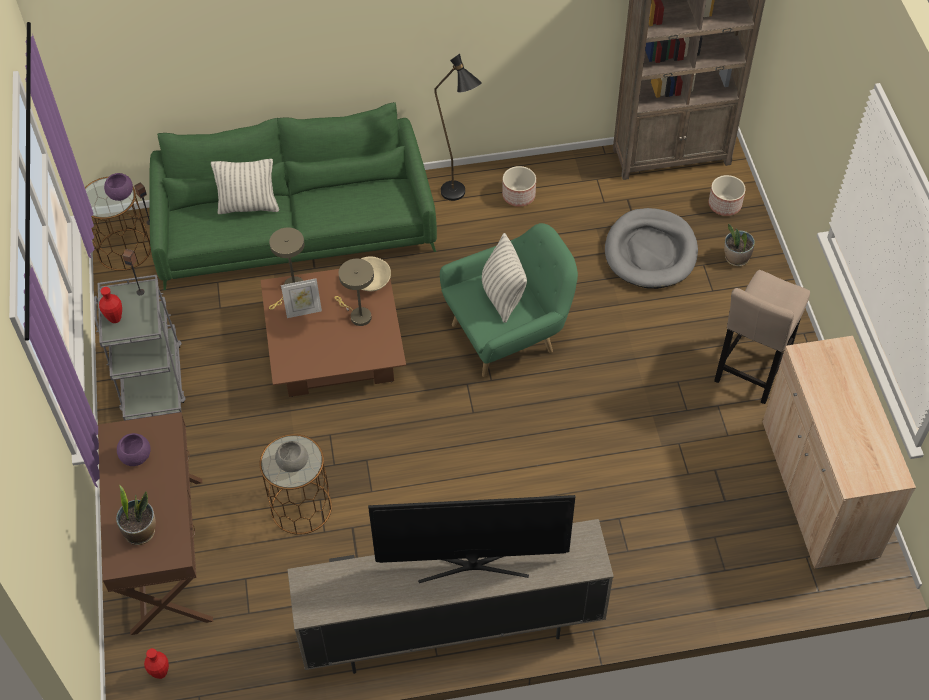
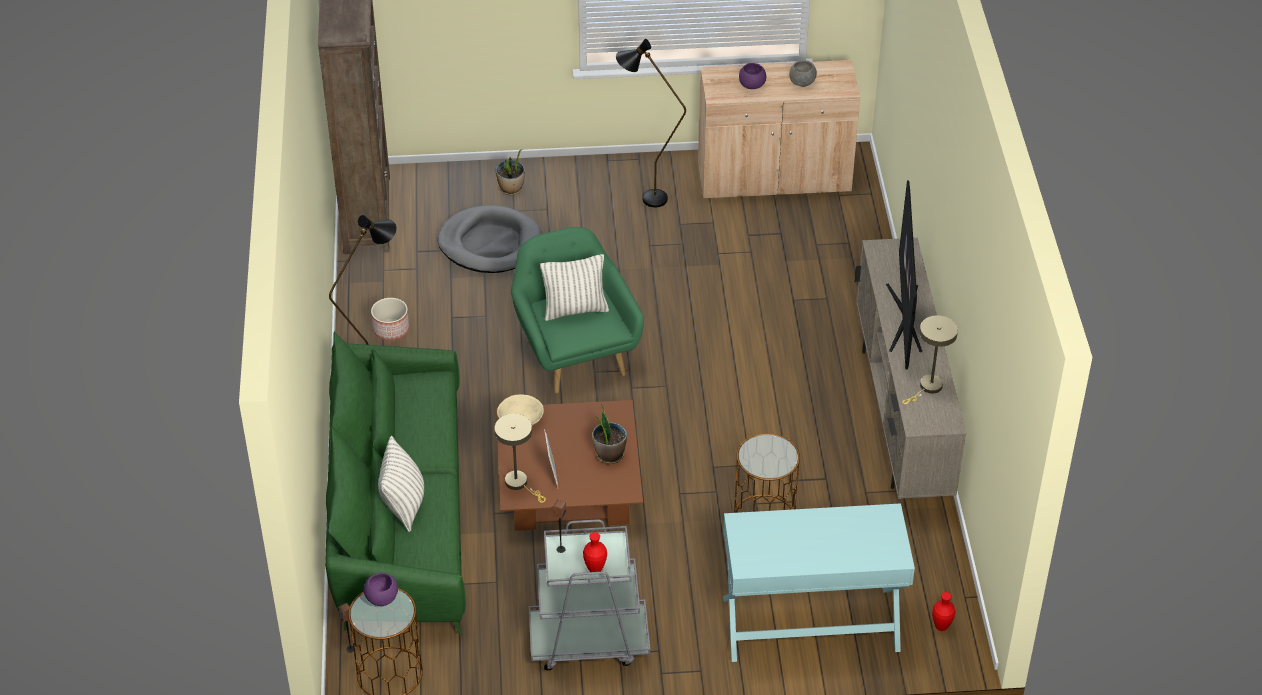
camera: 85 degrees left, 10 degrees down
brown console table [98,412,213,635] -> turquoise console table [723,503,915,662]
potted plant [116,485,156,545] -> potted plant moved to [592,403,627,464]
purple bowl [117,433,151,466] -> purple bowl moved to [739,63,766,89]
grey bowl [275,441,308,472] -> grey bowl moved to [789,60,817,87]
beige table lamp [334,259,374,326] -> beige table lamp moved to [902,315,958,404]
planter [708,175,746,216] -> none
beige stool [714,270,810,404] -> black floor lamp [616,39,686,208]

